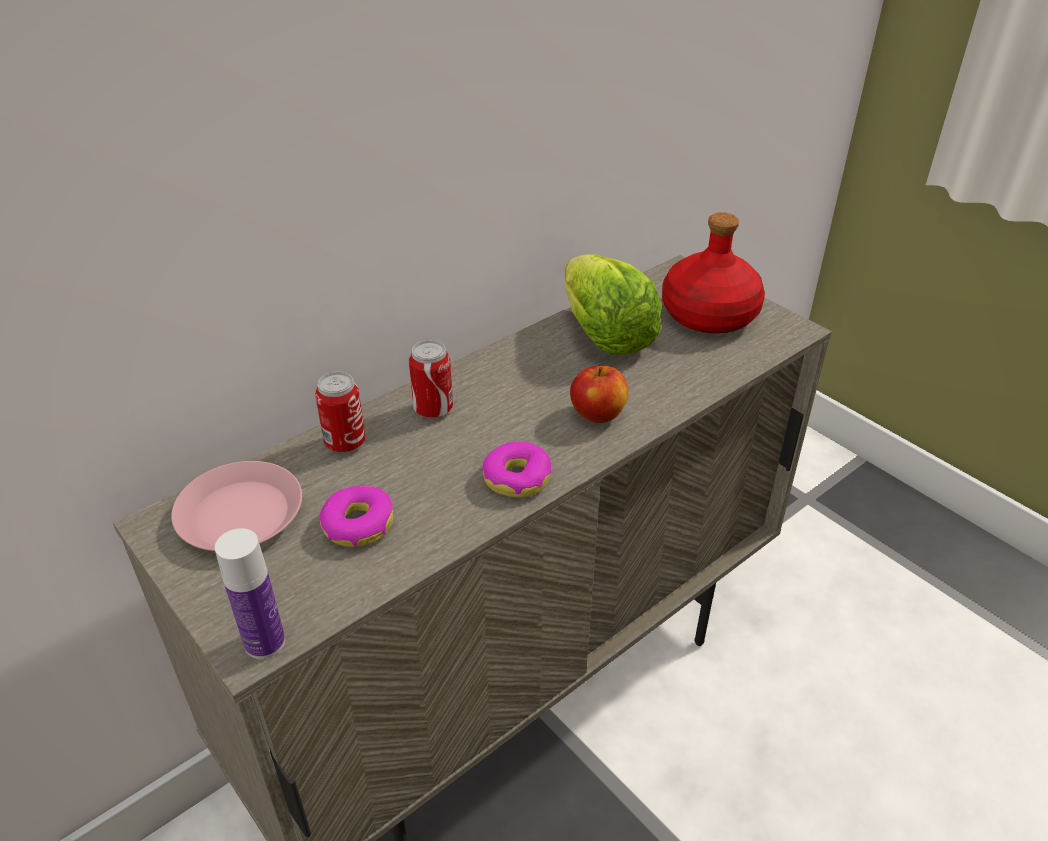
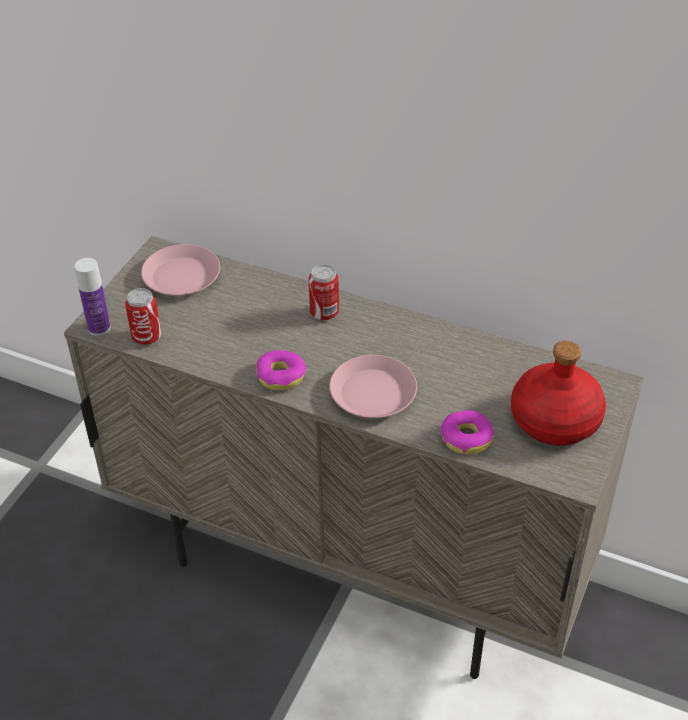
camera: 65 degrees right, 5 degrees up
can [315,371,366,453] -> can moved to [125,288,161,345]
donut [320,485,393,547] -> donut moved to [440,410,494,454]
lettuce [564,254,662,355] -> none
apple [570,366,628,423] -> pink plate [329,355,417,418]

